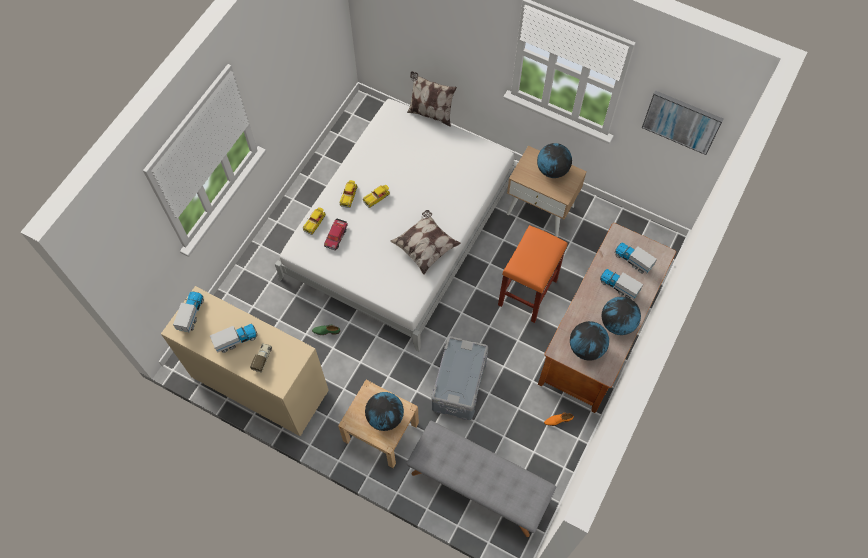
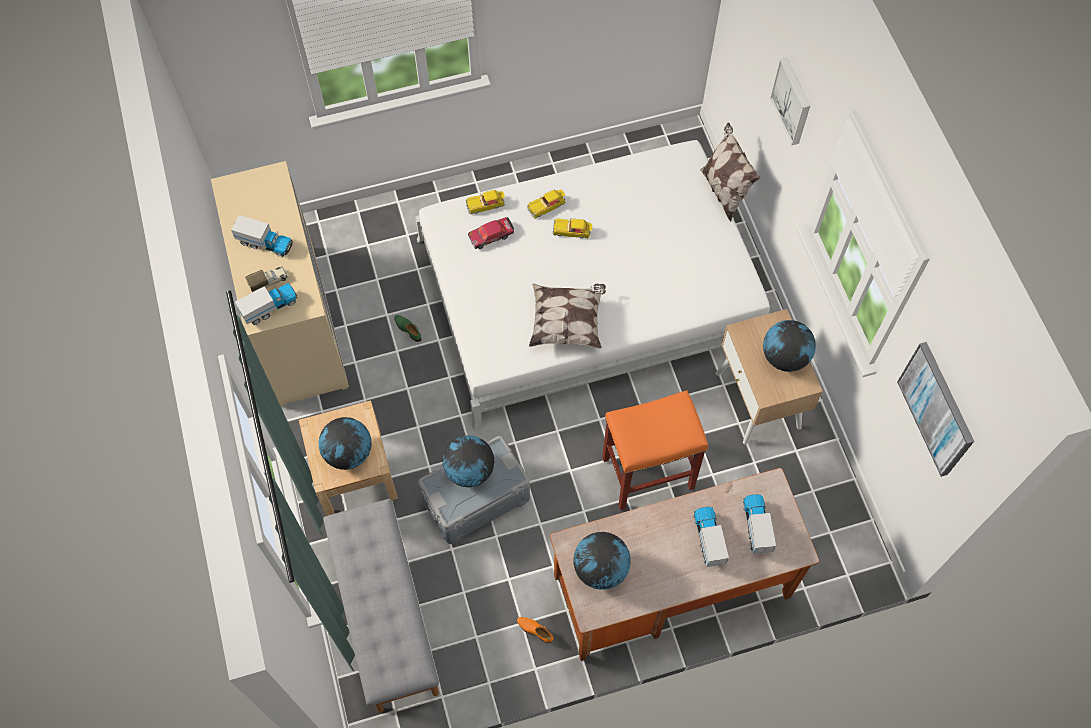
camera: 45 degrees right, 0 degrees up
toy truck [173,291,204,332] -> toy truck moved to [235,283,297,325]
globe [602,297,641,335] -> globe moved to [443,435,494,487]
none -> picture [770,58,810,145]

